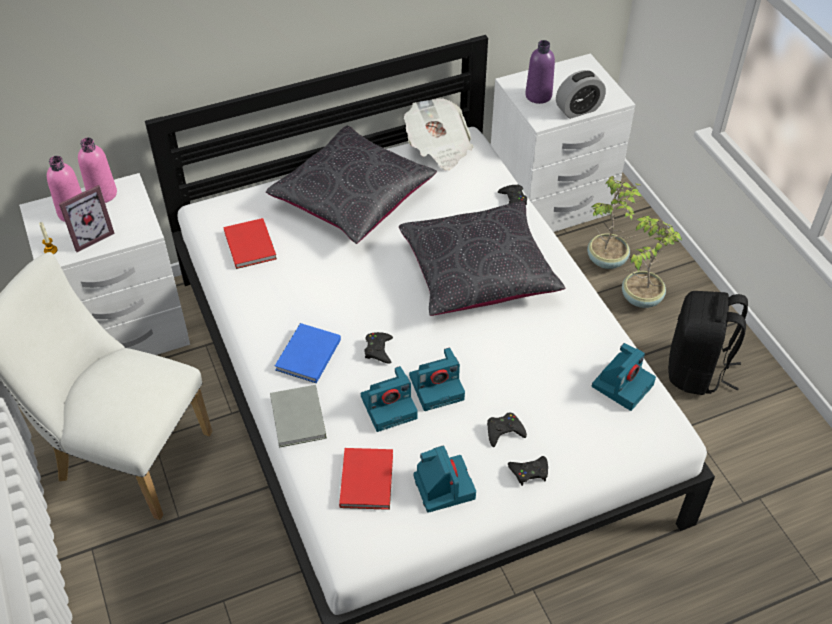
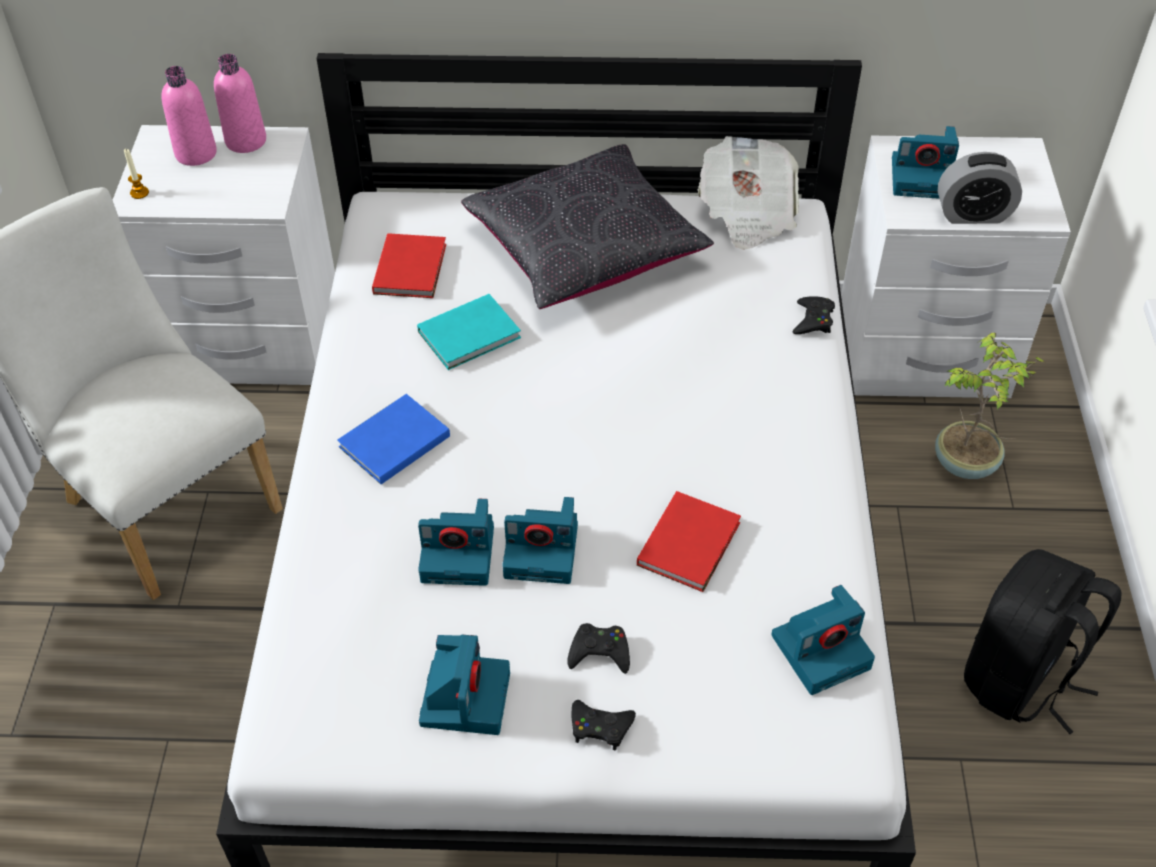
camera: 25 degrees right, 0 degrees up
picture frame [59,185,115,252] -> none
grey book [270,385,327,447] -> none
red book [339,448,393,510] -> red book moved to [637,491,741,592]
black game controller [364,332,393,364] -> none
black pillow [399,202,565,316] -> none
purple bottle [525,40,555,104] -> camera [892,126,959,199]
potted plant [622,216,683,308] -> none
none -> turquoise book [417,294,521,370]

